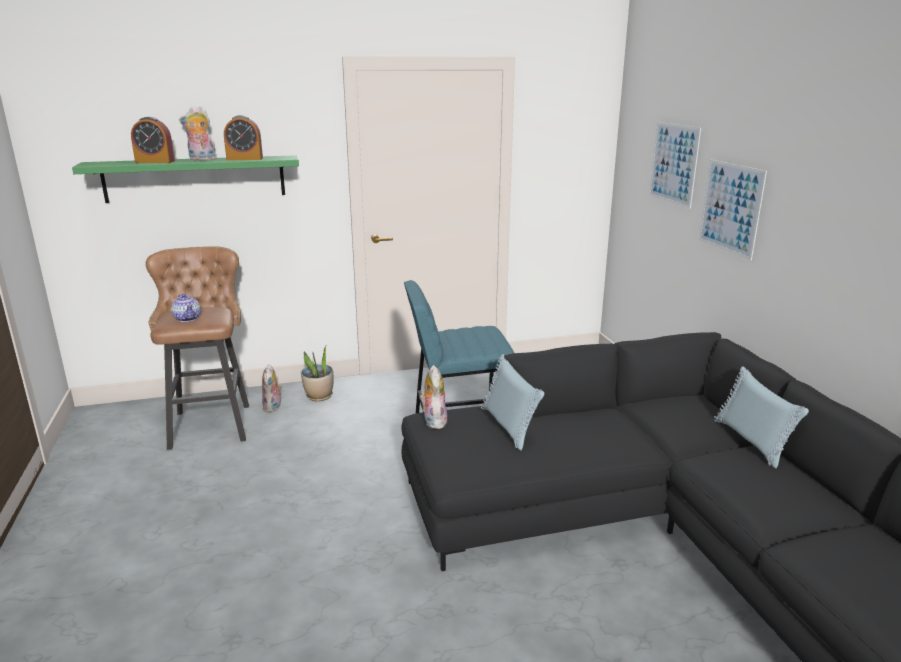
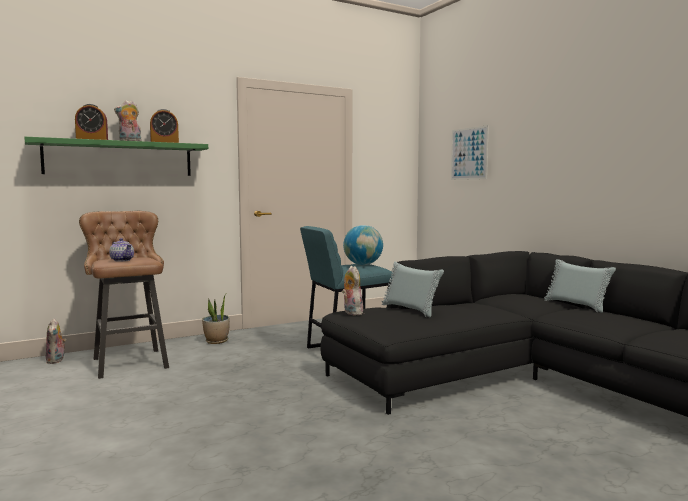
camera: 15 degrees left, 15 degrees down
plush toy [262,364,282,413] -> plush toy moved to [46,319,66,364]
picture [699,160,767,260] -> none
none -> globe [343,225,383,265]

